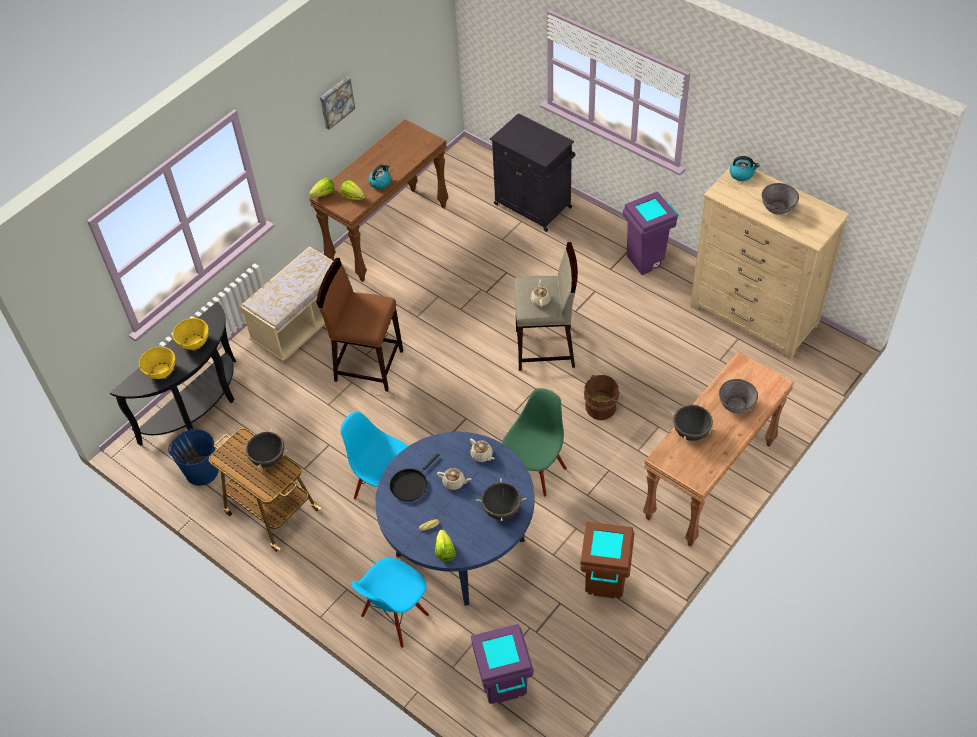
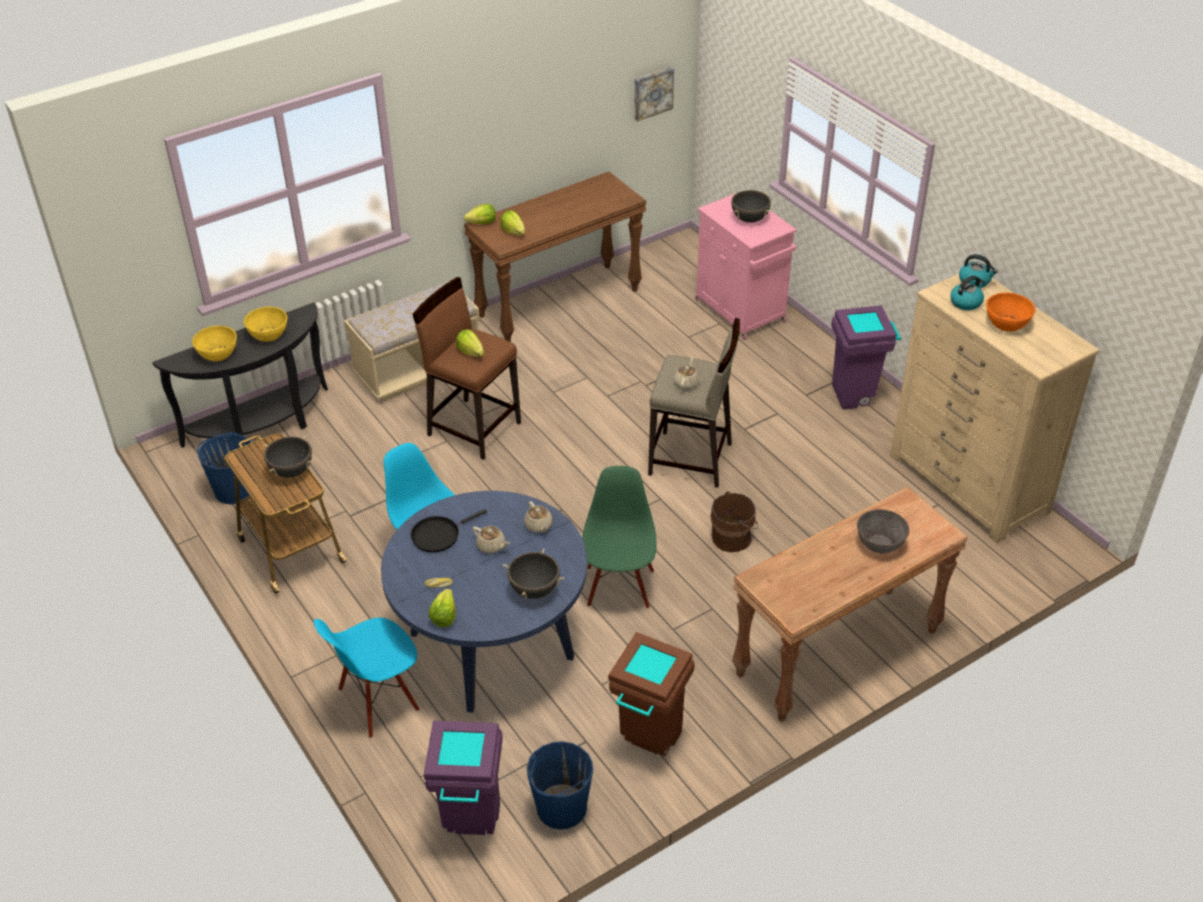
camera: 15 degrees right, 10 degrees down
picture [320,77,355,130] -> picture moved to [634,67,674,121]
kettle [368,164,391,189] -> kettle moved to [950,275,985,310]
black cabinet [490,113,575,232] -> pink cabinet [695,194,797,340]
green chair [502,388,567,497] -> green chair turned 45 degrees counterclockwise [582,466,657,609]
black cooking pot [670,403,716,441] -> black cooking pot moved to [731,190,771,223]
grey bowl [762,183,799,215] -> orange bowl [986,292,1035,332]
none -> lettuce [456,329,484,357]
none -> blue bucket [527,741,593,829]

